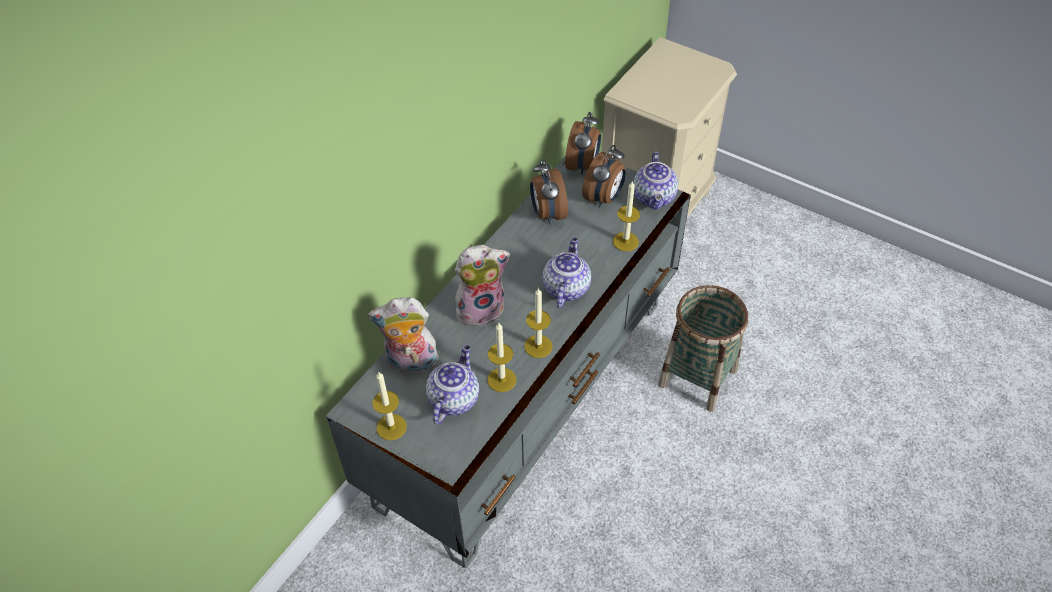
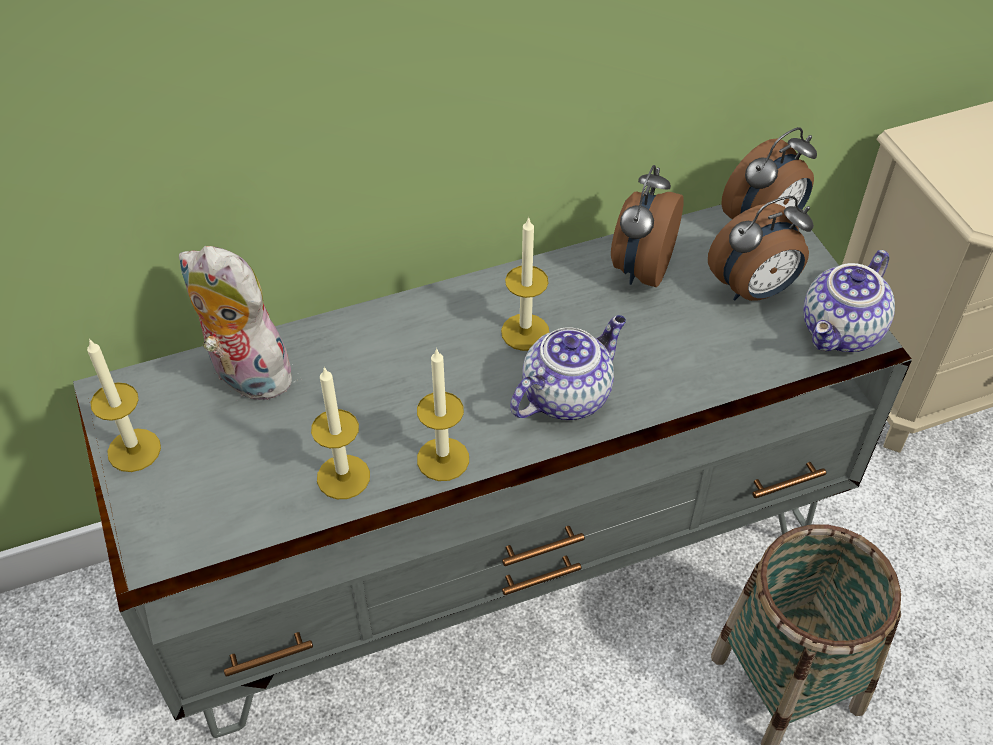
camera: 35 degrees right, 0 degrees up
teapot [426,345,479,424] -> none
plush toy [455,245,510,327] -> none
candle [613,180,640,251] -> candle moved to [501,217,550,351]

